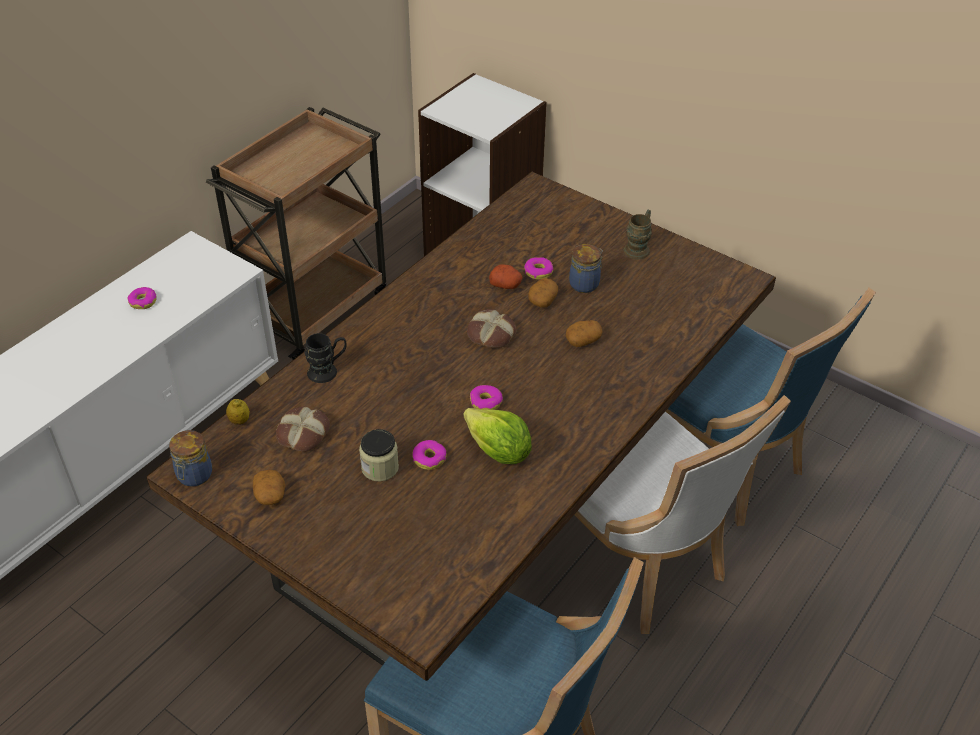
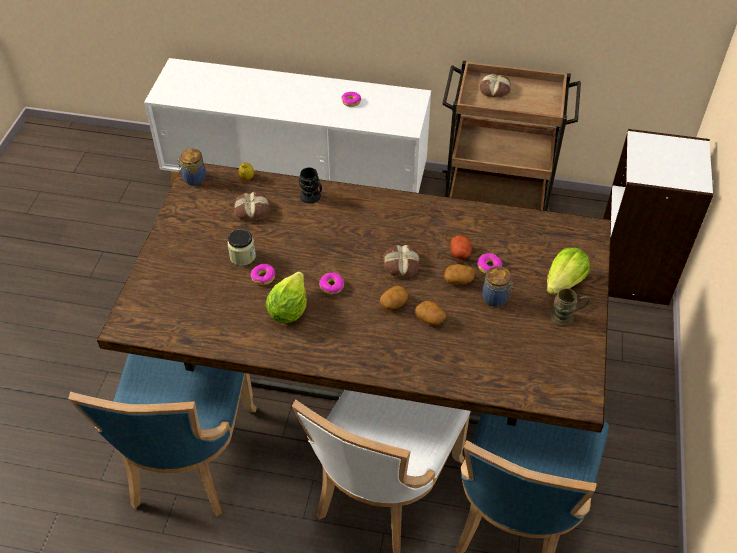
camera: 65 degrees right, 5 degrees up
potato [253,470,285,505] -> potato moved to [380,286,409,310]
none -> bread [480,73,511,98]
none -> lettuce [547,248,590,294]

